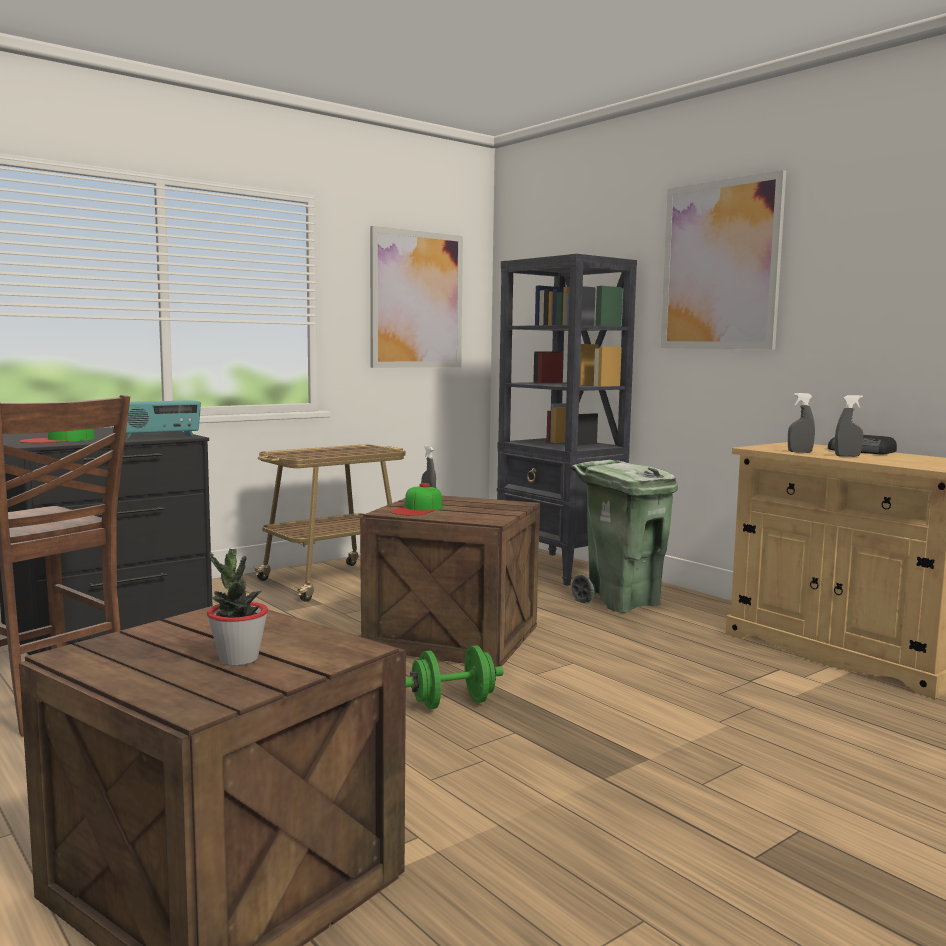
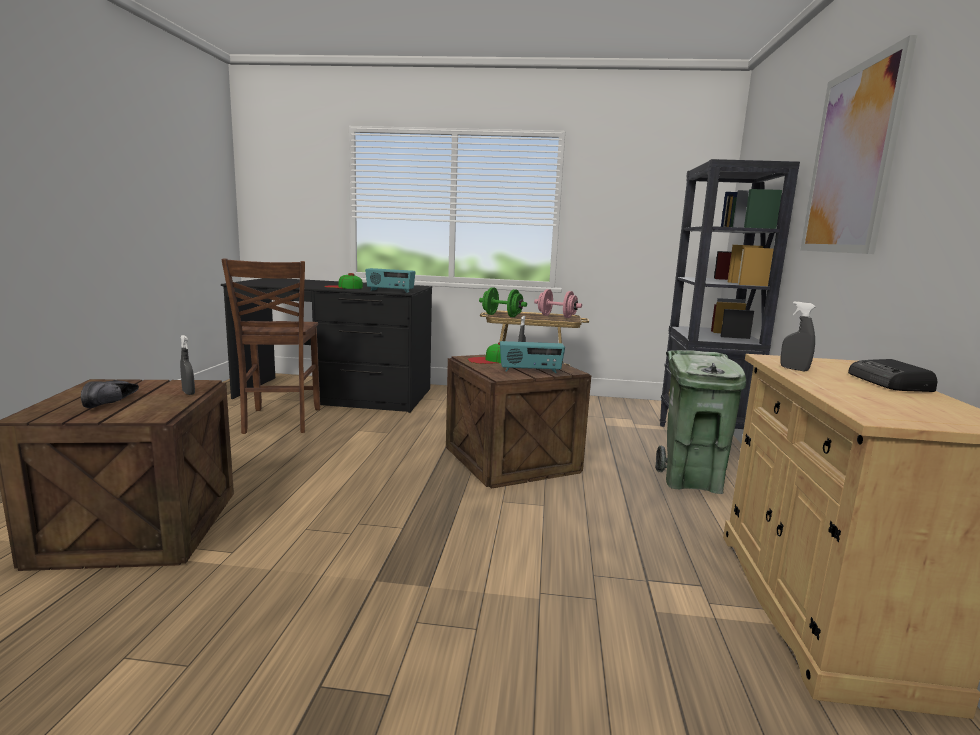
camera: 45 degrees right, 5 degrees up
potted plant [207,549,268,666] -> black shoe [81,380,139,408]
picture [370,226,463,368] -> none
green dumbbell [406,645,503,709] -> green dumbbell moved to [479,287,527,317]
grey spray bottle [835,395,863,457] -> grey spray bottle moved to [180,335,195,395]
none -> radio [500,341,565,373]
none -> pink dumbbell [534,289,582,318]

